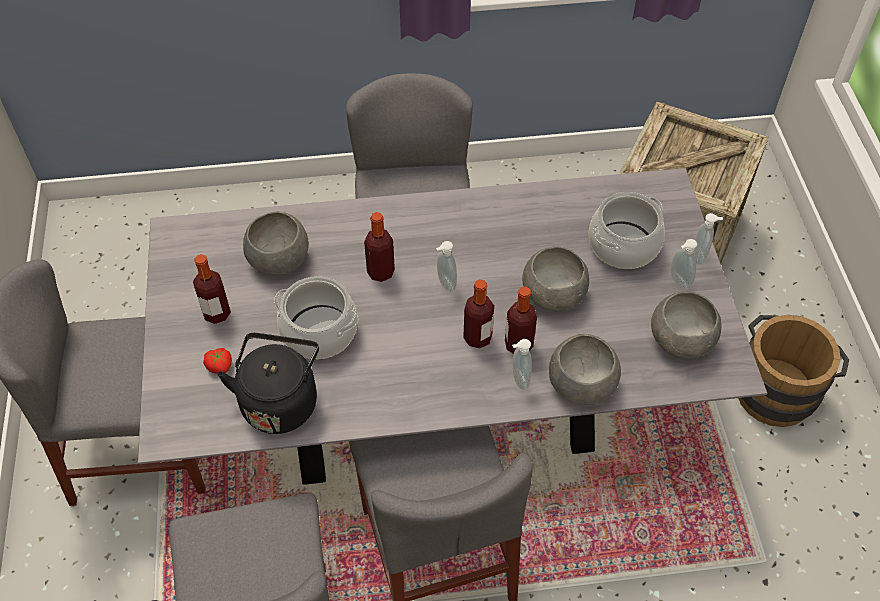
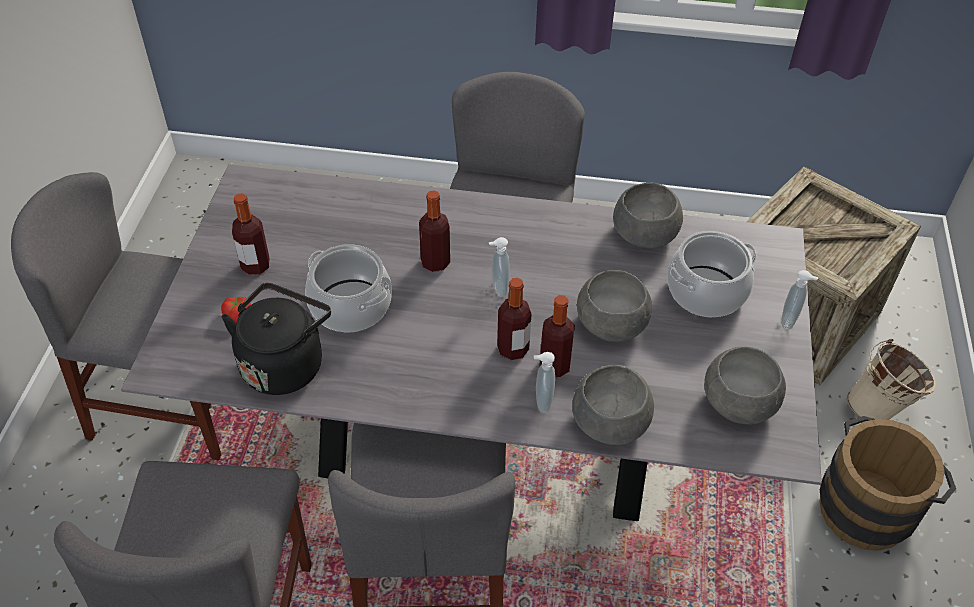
camera: 15 degrees right, 5 degrees down
grey bowl [243,212,309,275] -> grey bowl moved to [613,183,683,248]
soap dispenser [671,239,697,290] -> none
none -> beige bucket [847,338,936,420]

